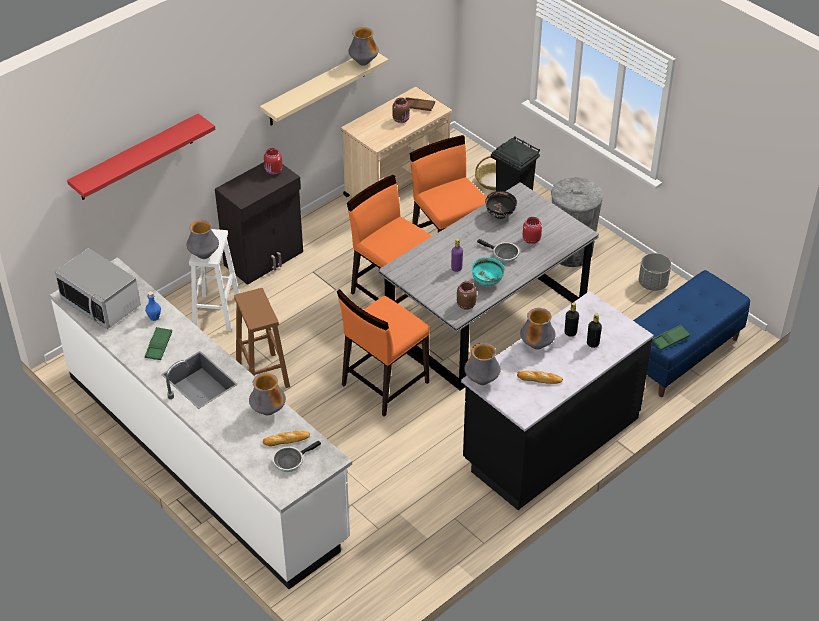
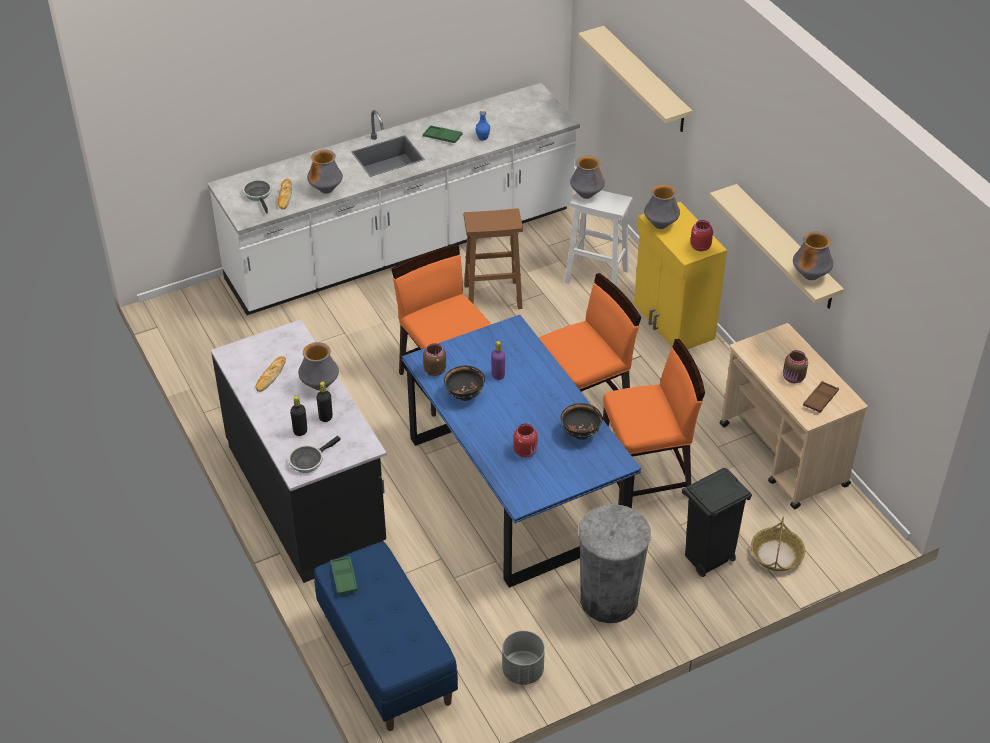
camera: 105 degrees right, 0 degrees up
microwave [55,248,141,329] -> none
red shelf [67,114,215,200] -> beige shelf [578,26,692,132]
black cabinet [215,162,303,285] -> yellow cabinet [634,202,727,350]
grey dining table [378,182,599,391] -> blue dining table [402,315,641,588]
vase [465,343,501,385] -> vase moved to [644,184,680,229]
turquoise bowl [471,257,505,287] -> black bowl [444,366,485,401]
frying pan [477,239,519,263] -> frying pan moved to [288,436,341,473]

